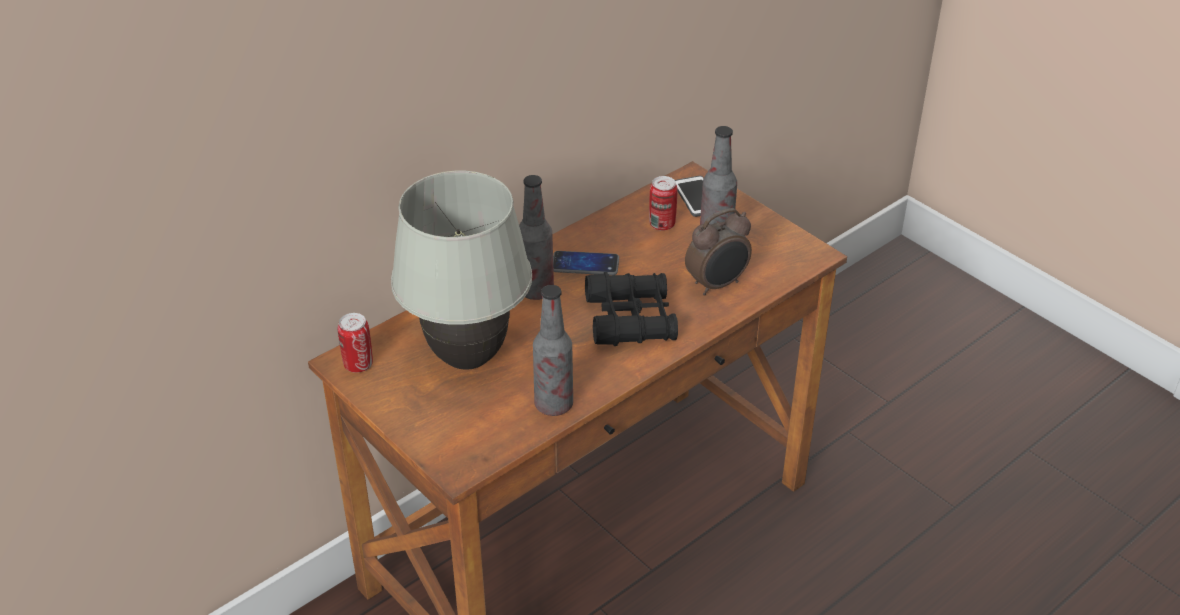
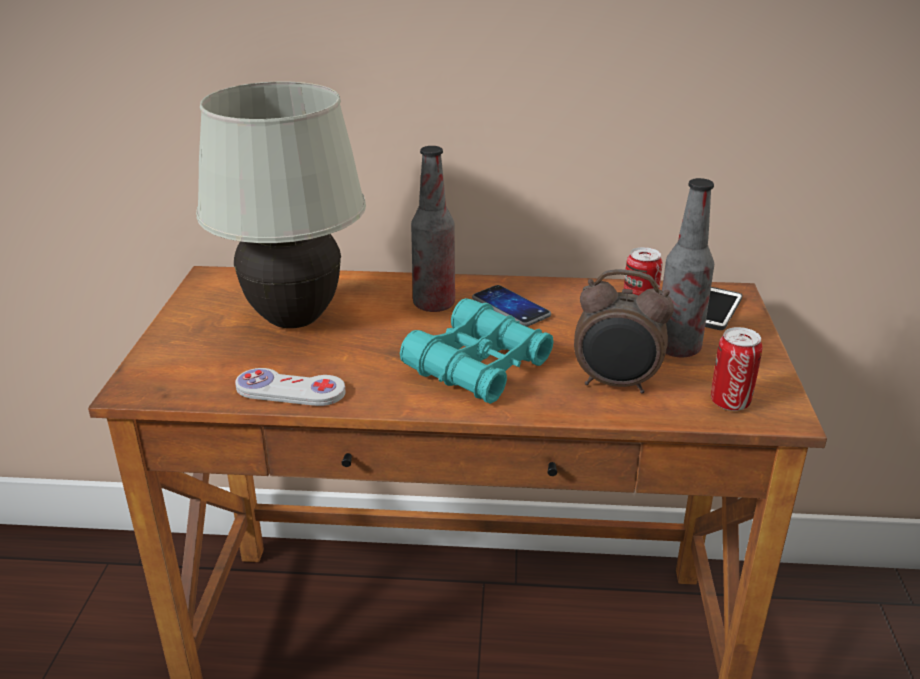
camera: 45 degrees right, 10 degrees down
can [338,313,373,373] -> can moved to [711,327,762,411]
bottle [533,285,573,416] -> white game controller [235,368,346,406]
black binoculars [585,272,678,346] -> turquoise binoculars [400,298,554,404]

